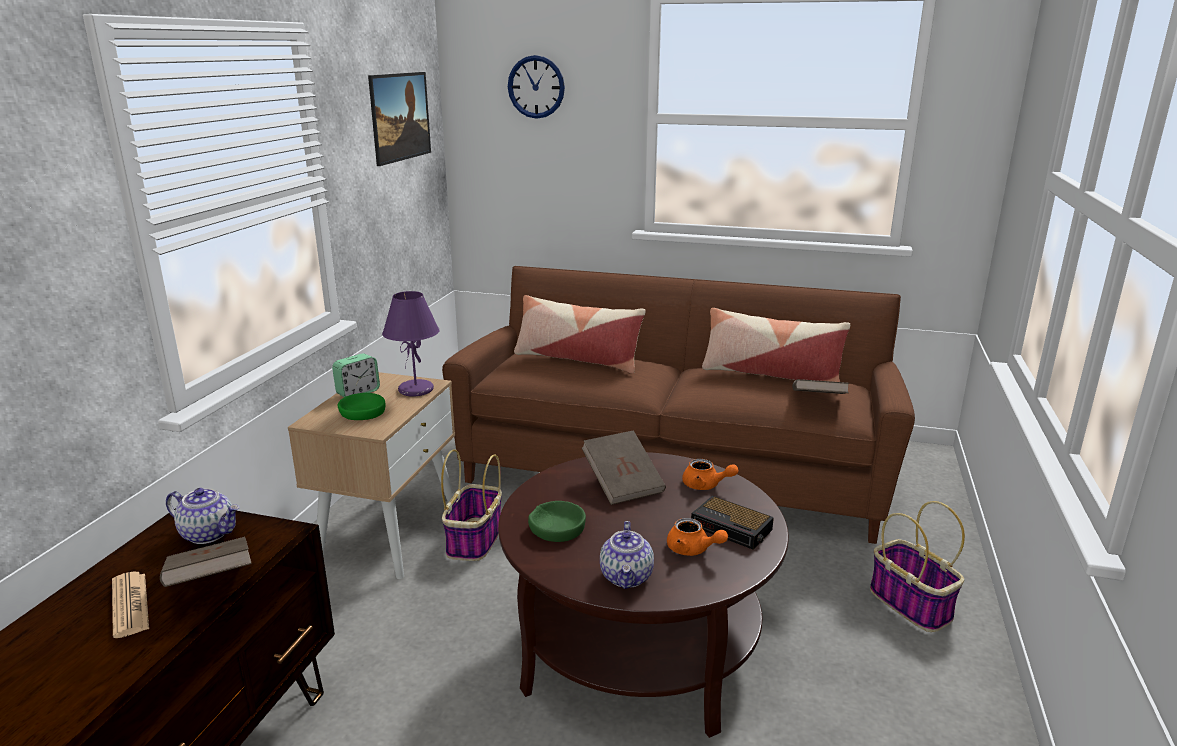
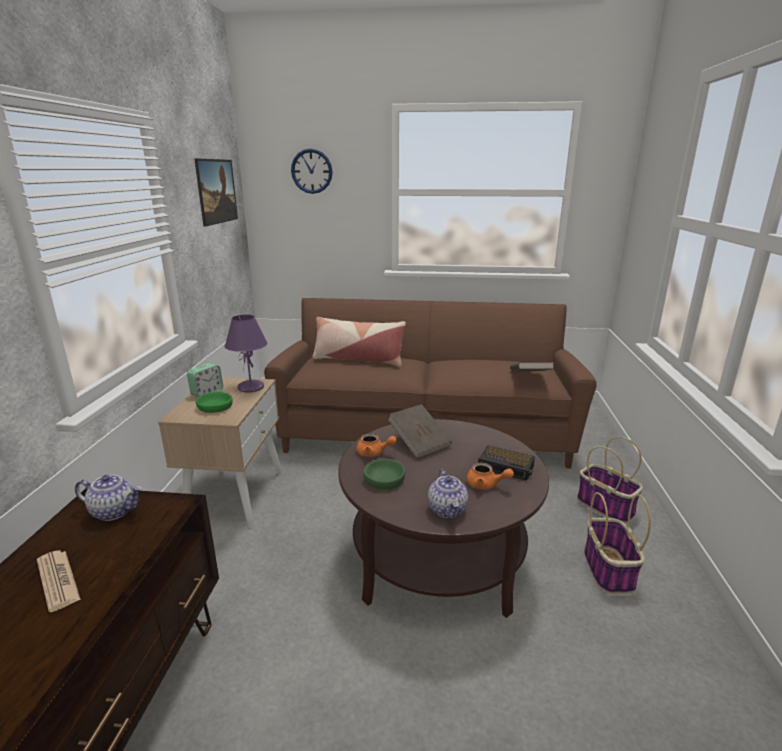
camera: 10 degrees left, 0 degrees up
brown book [160,537,252,587] -> none
basket [441,449,502,561] -> basket moved to [584,492,651,594]
orange teapot [682,459,738,490] -> orange teapot moved to [357,433,397,457]
pillow [702,308,850,382] -> none

